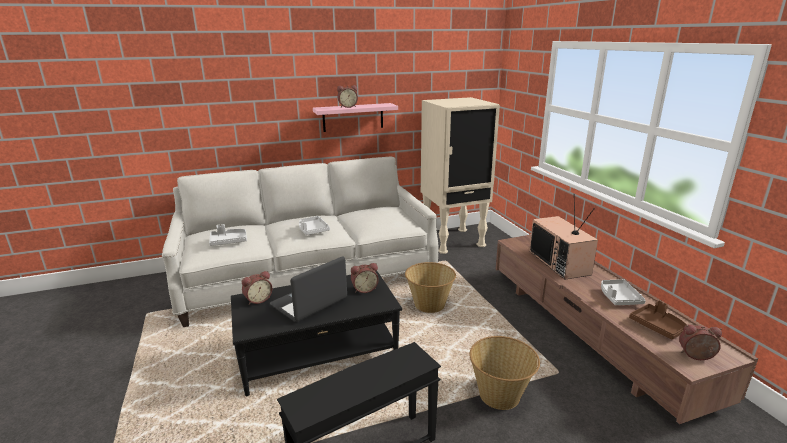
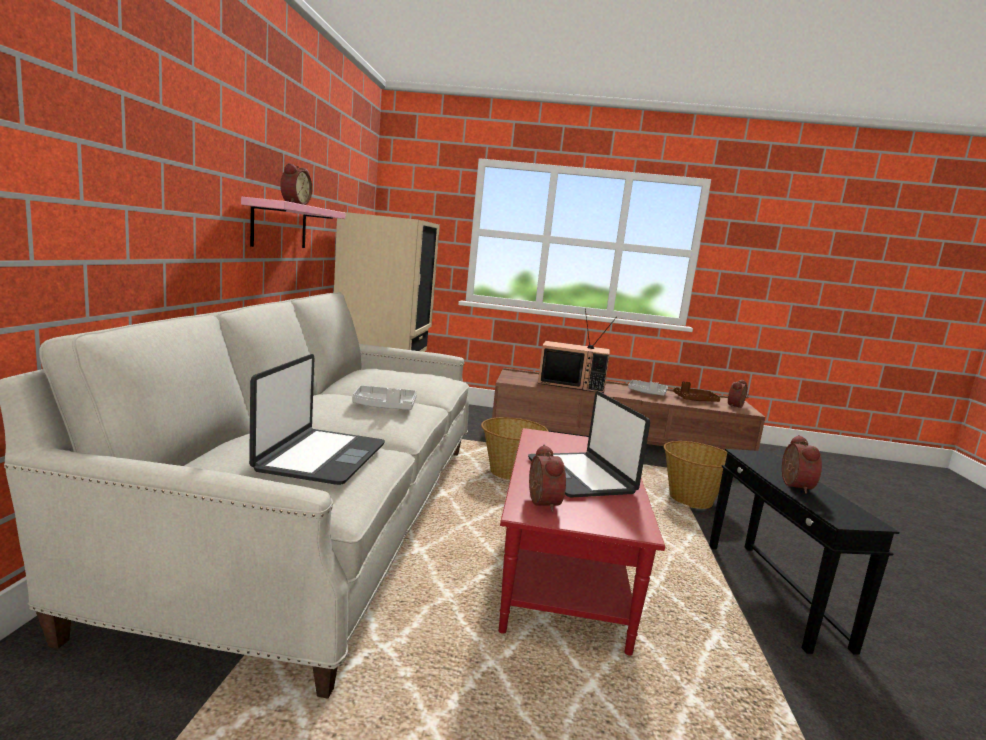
camera: 65 degrees left, 10 degrees down
grey tray [209,224,247,246] -> laptop [249,354,385,485]
black coffee table [231,271,402,396] -> red coffee table [499,428,665,656]
alarm clock [351,263,379,293] -> alarm clock moved to [782,435,822,494]

